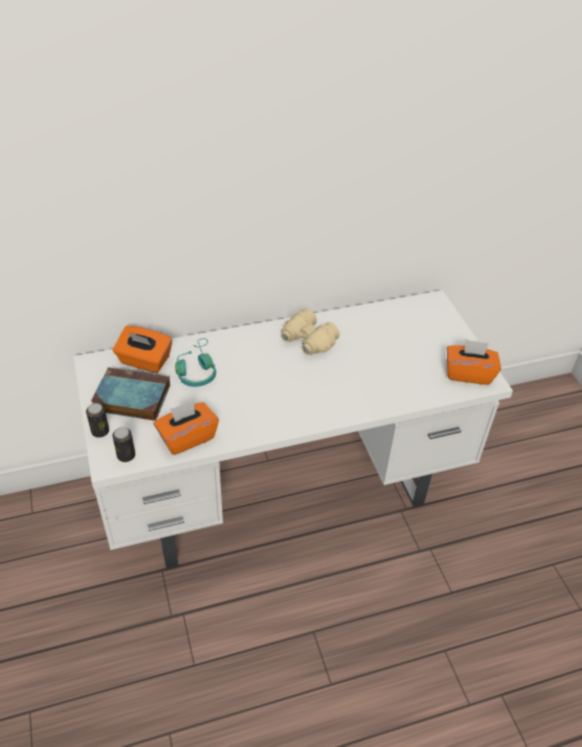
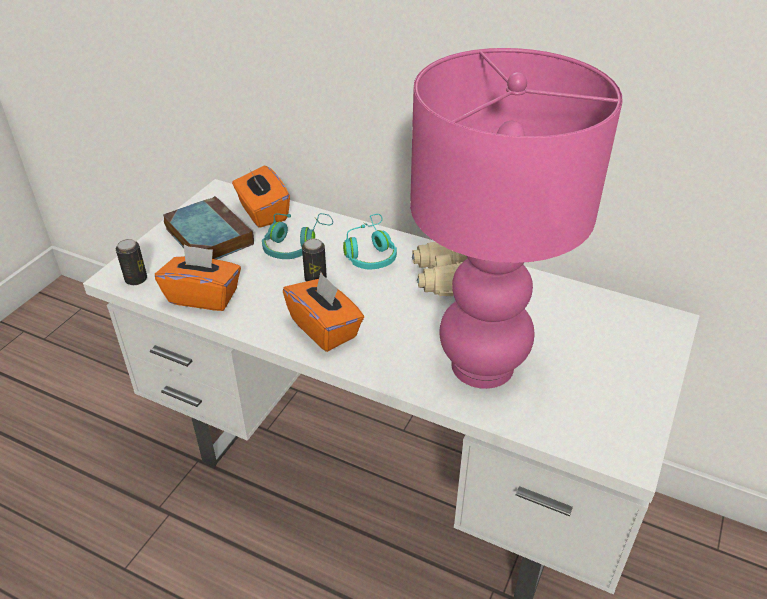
camera: 45 degrees right, 5 degrees down
can [86,403,109,438] -> can moved to [302,238,327,281]
orange tissue box [447,339,501,385] -> orange tissue box moved to [283,272,364,352]
none -> turquoise headphones [343,214,397,269]
none -> pink table lamp [410,48,622,389]

